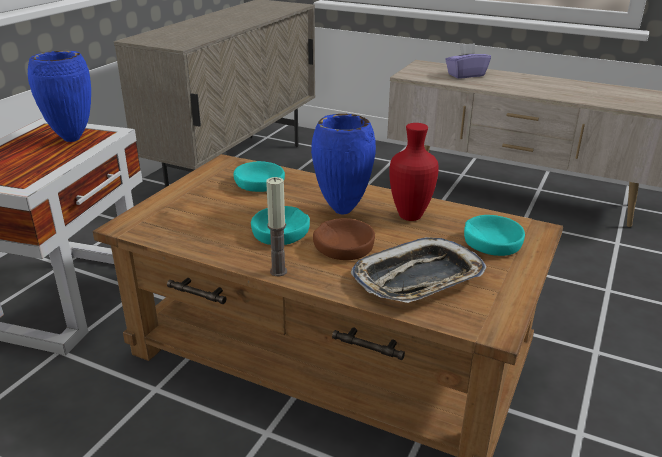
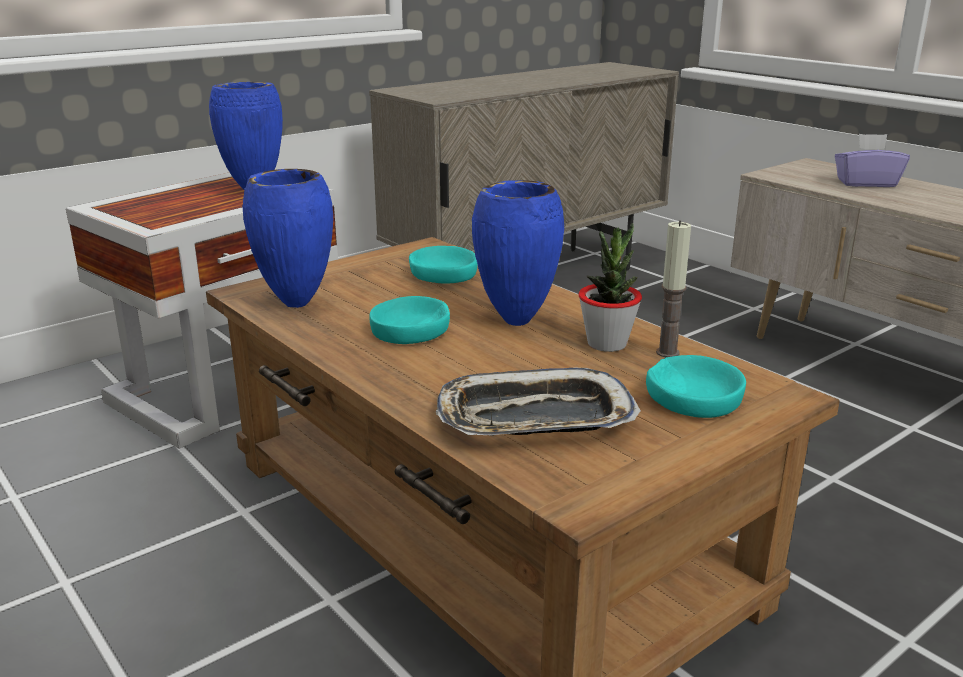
camera: 25 degrees right, 5 degrees down
candle [266,177,287,276] -> candle moved to [656,220,691,357]
brown bowl [313,218,375,260] -> none
red vase [389,123,439,221] -> potted plant [578,223,642,352]
none -> blue vase [242,169,333,308]

